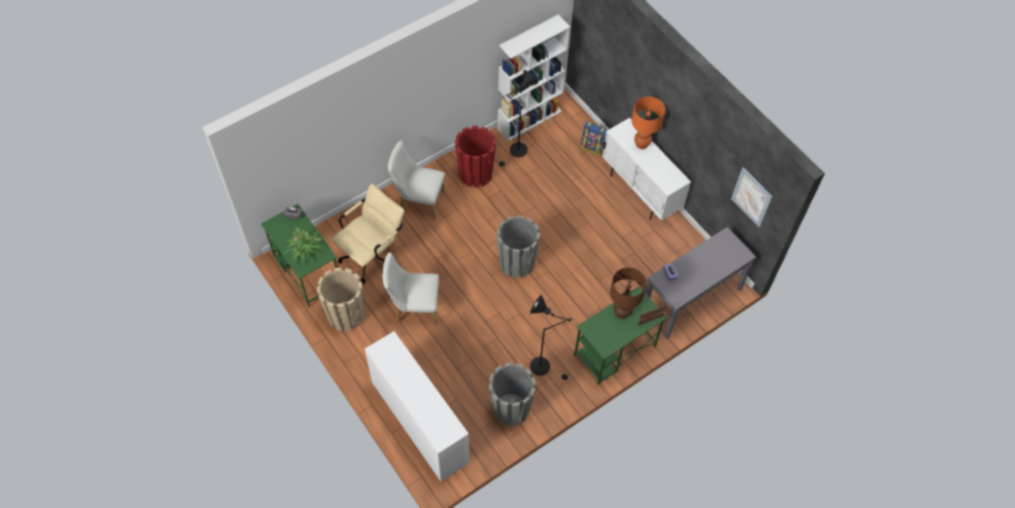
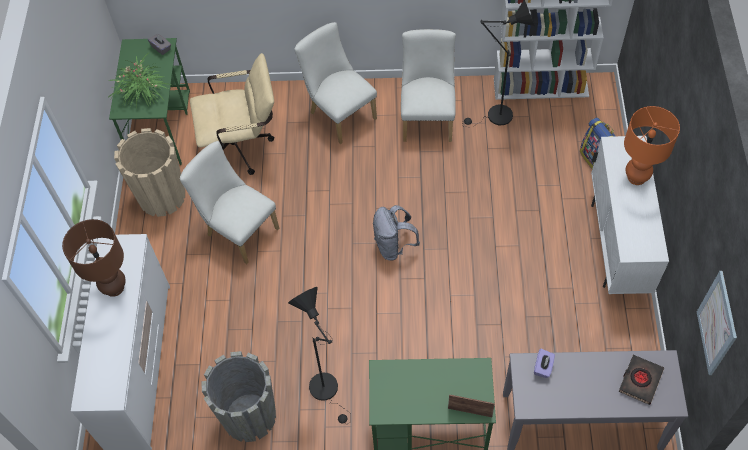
camera: 40 degrees right, 0 degrees up
red planter [455,126,496,188] -> white chair [401,29,456,142]
grey planter [497,215,540,278] -> grey backpack [373,205,420,260]
brown table lamp [610,267,647,319] -> brown table lamp moved to [62,219,126,297]
none -> black book [618,355,664,405]

